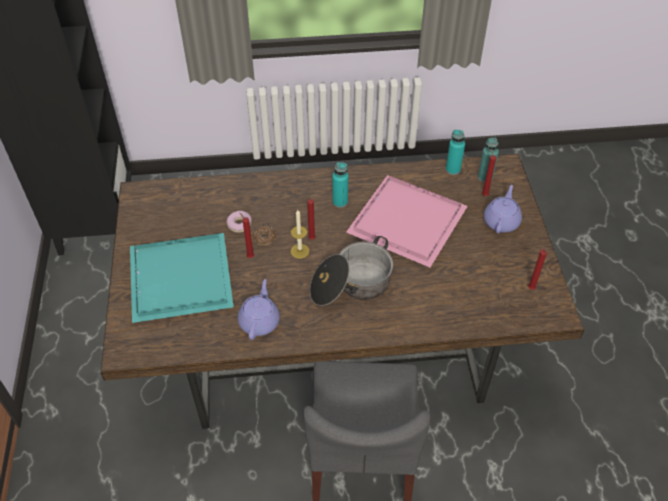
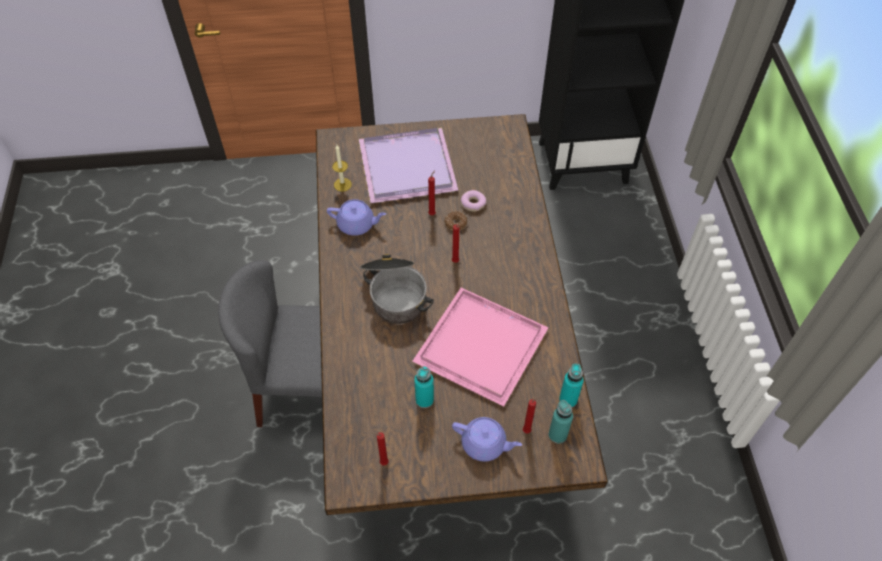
camera: 90 degrees right, 5 degrees up
turquoise tray [130,233,234,323] -> purple tray [359,128,459,203]
candle [291,210,309,259] -> candle moved to [332,145,352,192]
turquoise bottle [332,162,348,208] -> turquoise bottle moved to [414,366,434,408]

